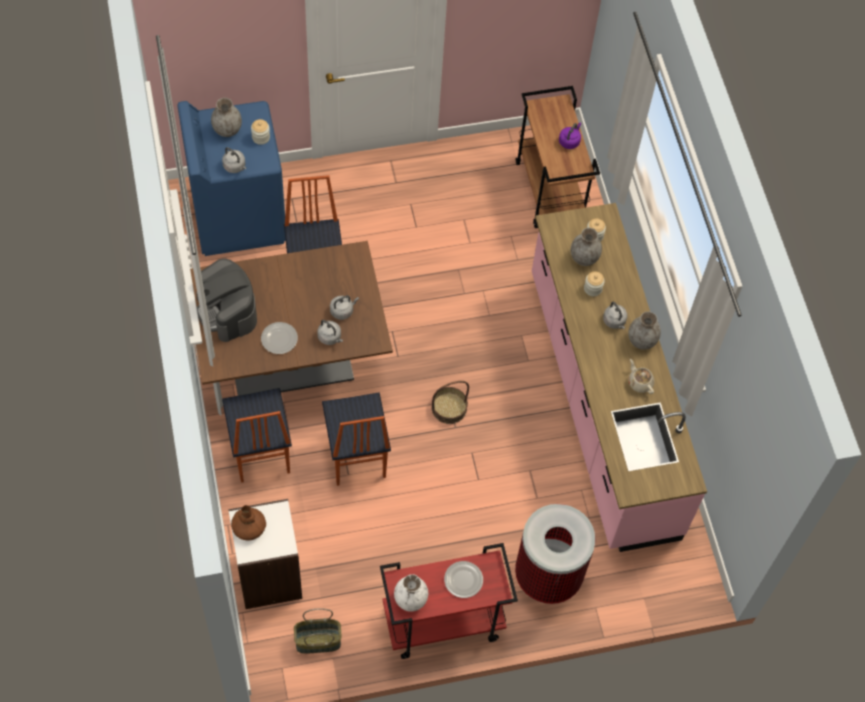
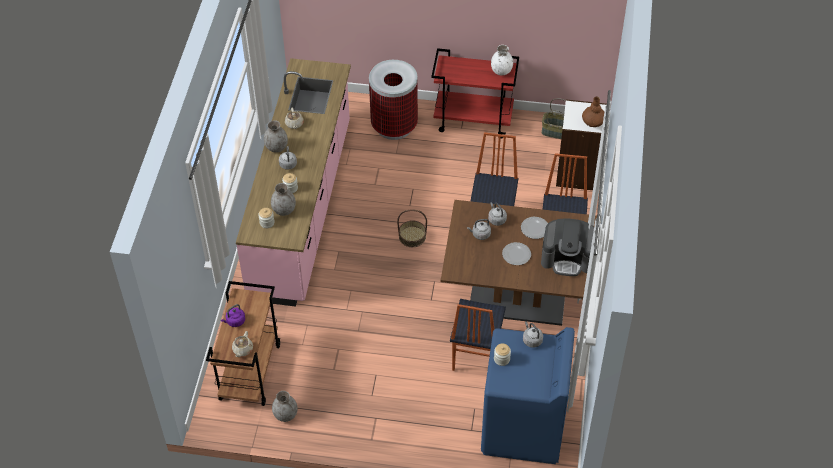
camera: 155 degrees left, 10 degrees down
coffee machine [196,259,257,342] -> coffee machine turned 105 degrees clockwise [541,219,594,276]
grey vase [211,98,242,137] -> grey vase moved to [272,391,298,422]
plate [444,561,483,598] -> plate moved to [502,242,531,265]
none -> beige teapot [232,331,253,357]

